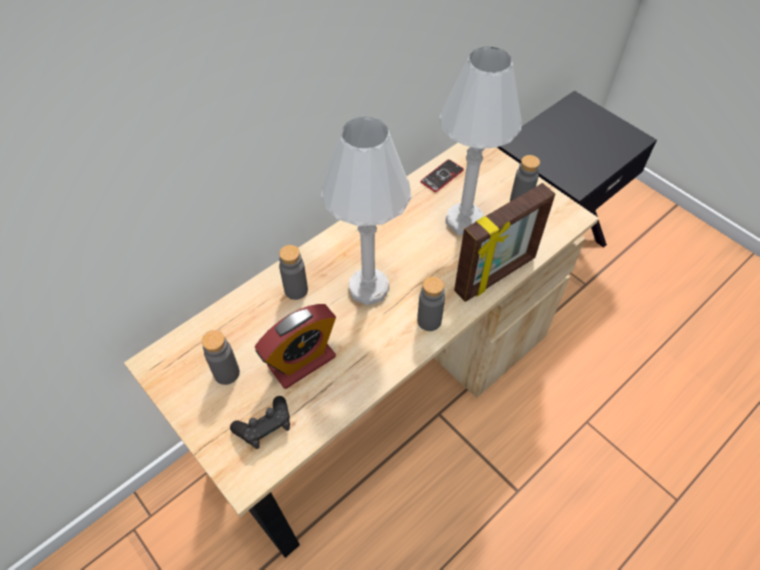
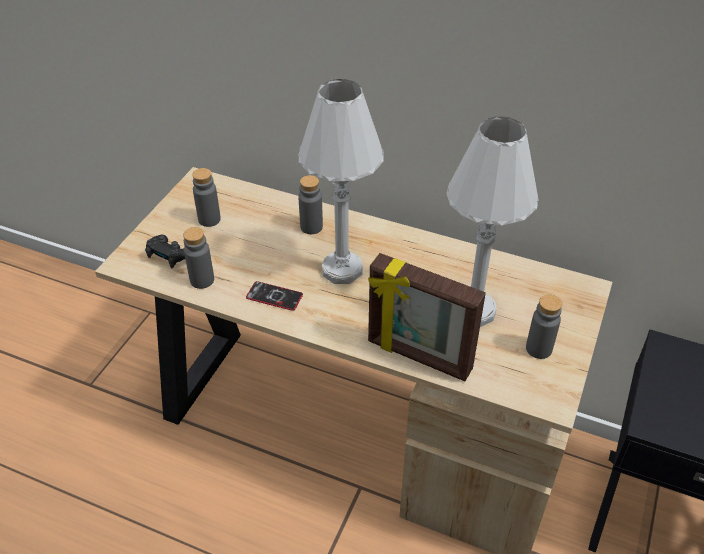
camera: 65 degrees right, 10 degrees down
alarm clock [255,304,336,389] -> none
grey bottle [417,276,445,331] -> grey bottle moved to [183,227,214,289]
phone [421,159,464,192] -> phone moved to [246,281,303,311]

